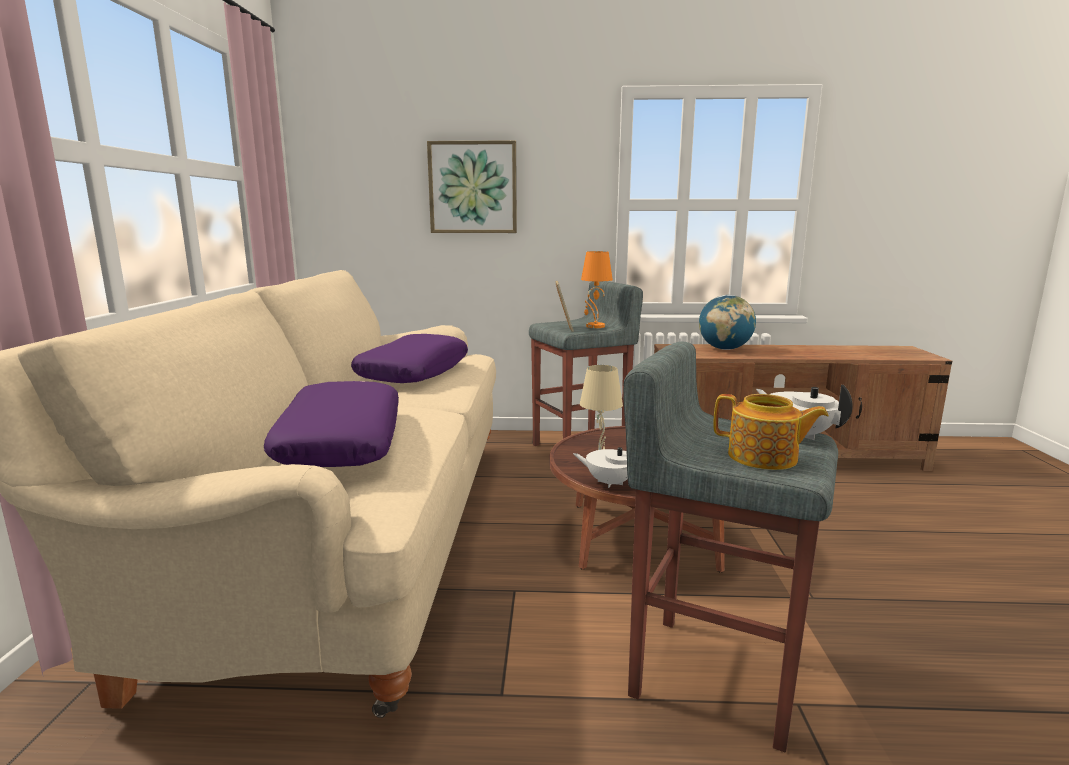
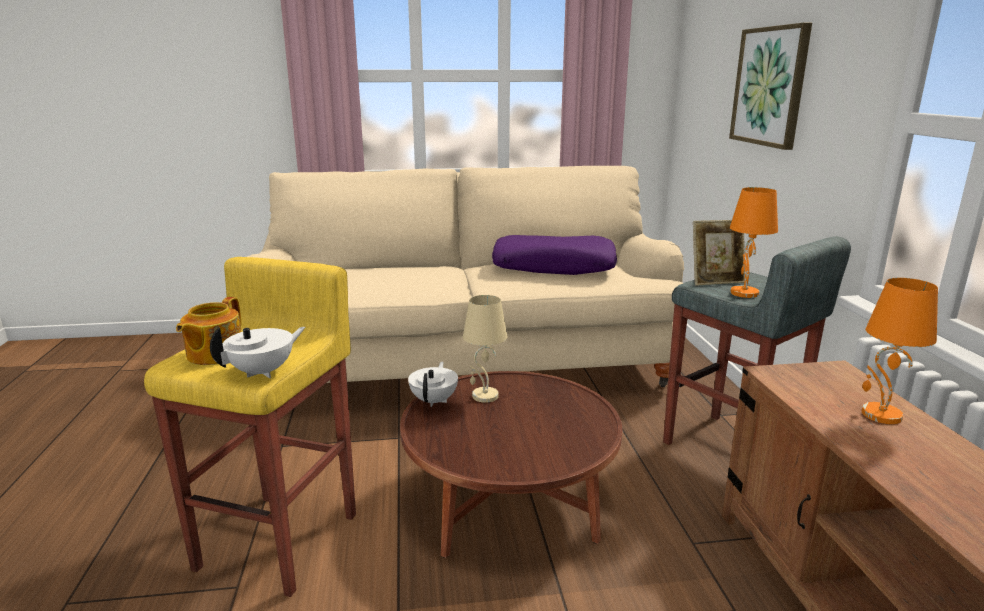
camera: 80 degrees right, 5 degrees up
purple pillow [264,381,399,467] -> none
grey stool [623,342,838,753] -> yellow stool [144,257,356,597]
globe [699,295,756,350] -> orange table lamp [862,278,938,424]

